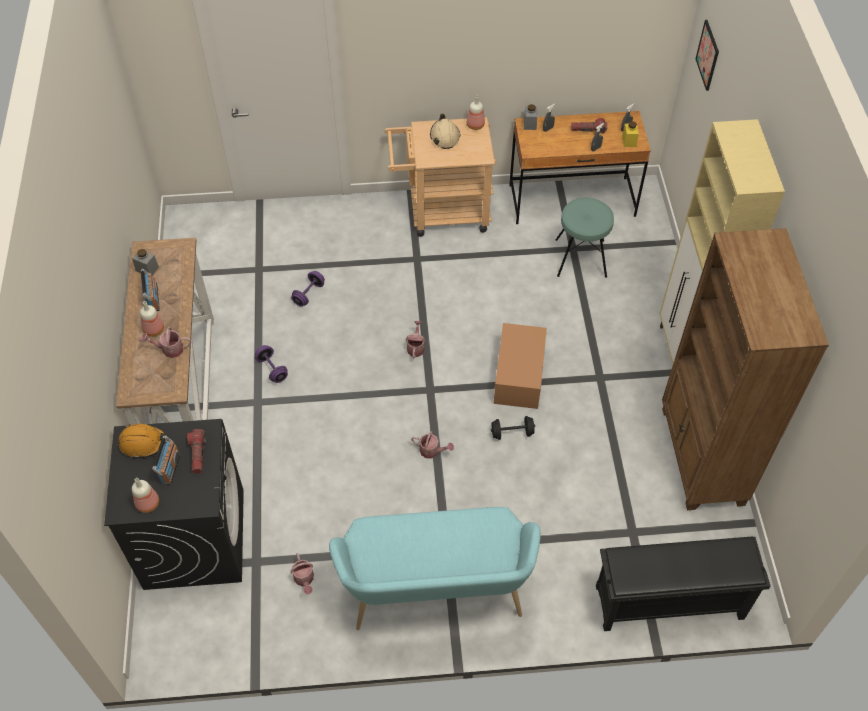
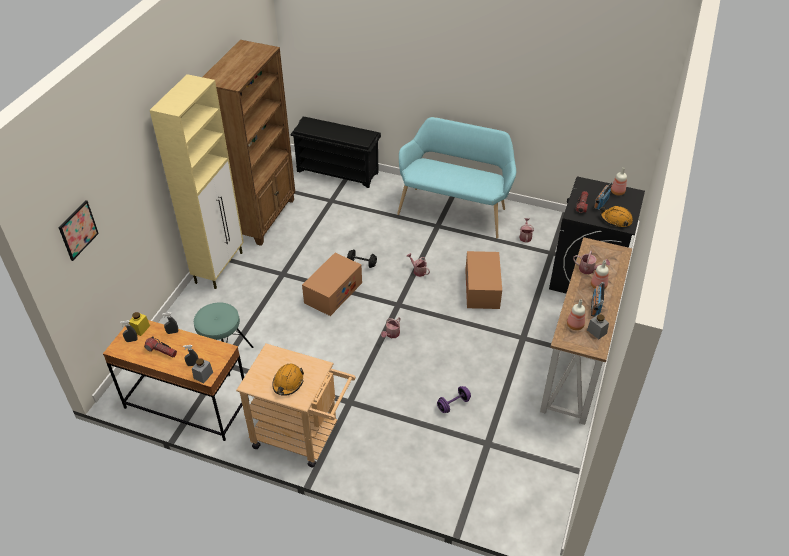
camera: 155 degrees left, 10 degrees down
purple dumbbell [255,345,288,383] -> none
beige hard hat [430,114,461,149] -> orange hard hat [272,364,304,396]
bottle [467,96,485,130] -> bottle moved to [567,300,585,330]
none -> cardboard box [465,251,502,309]

